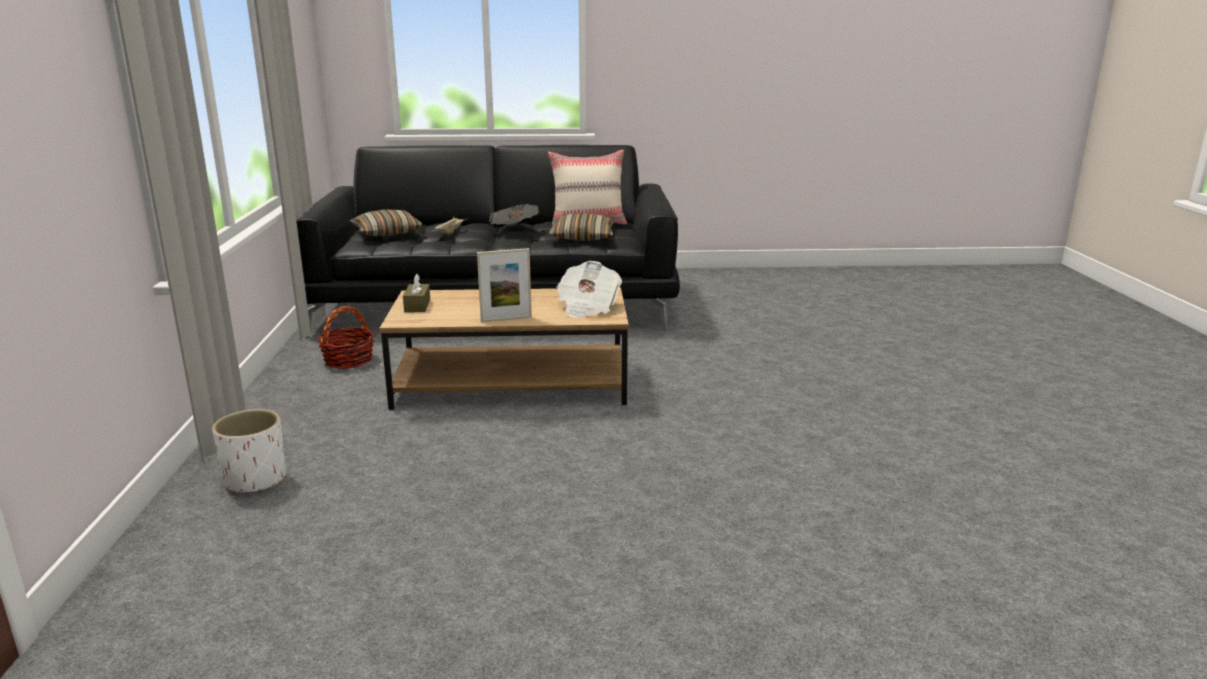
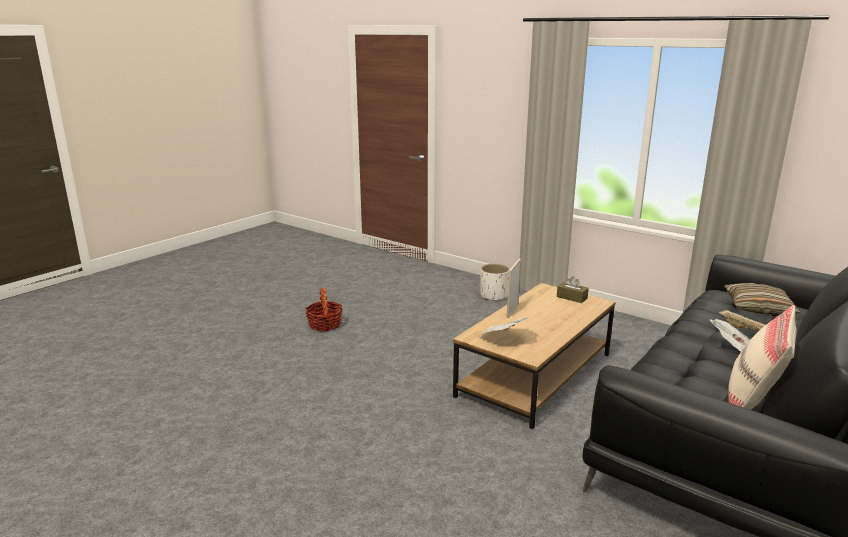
camera: 130 degrees right, 0 degrees up
basket [317,306,374,369] -> basket moved to [305,287,343,331]
pillow [549,213,615,241] -> none

